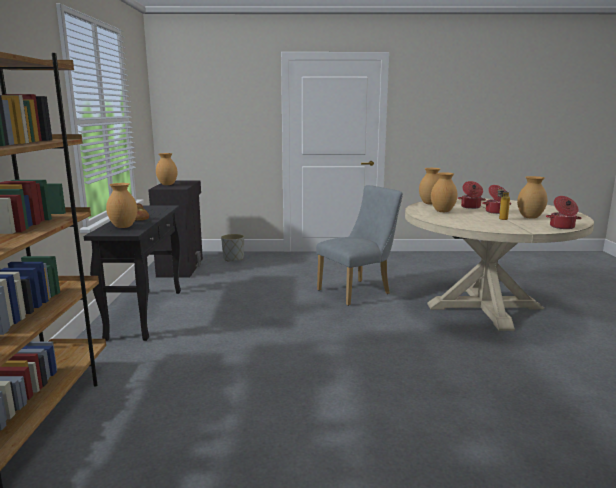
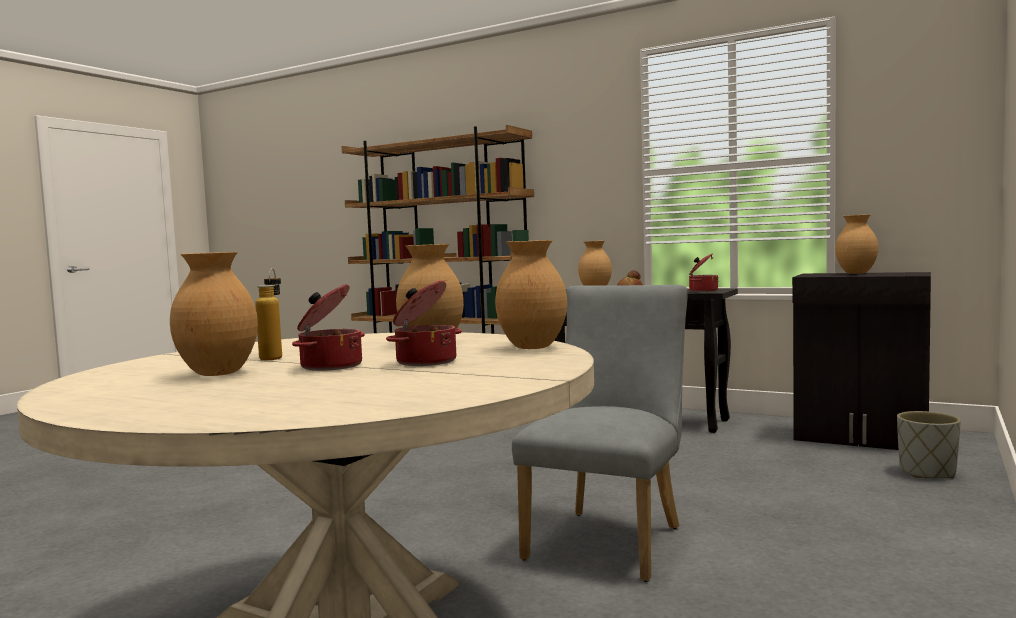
camera: 120 degrees right, 10 degrees down
grey chair [316,185,403,306] -> grey chair turned 150 degrees counterclockwise [512,285,688,582]
cooking pot [546,196,582,229] -> cooking pot moved to [689,254,719,292]

